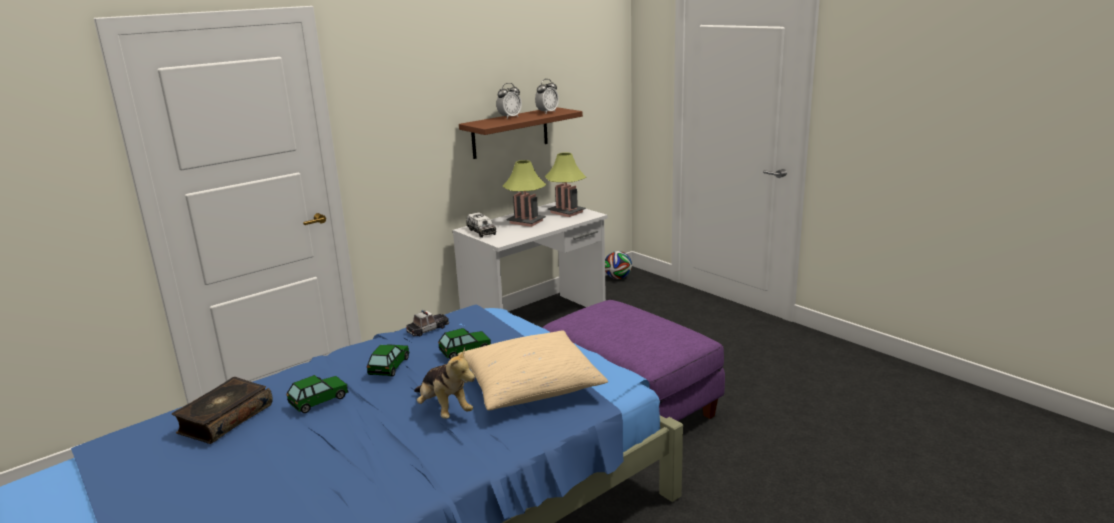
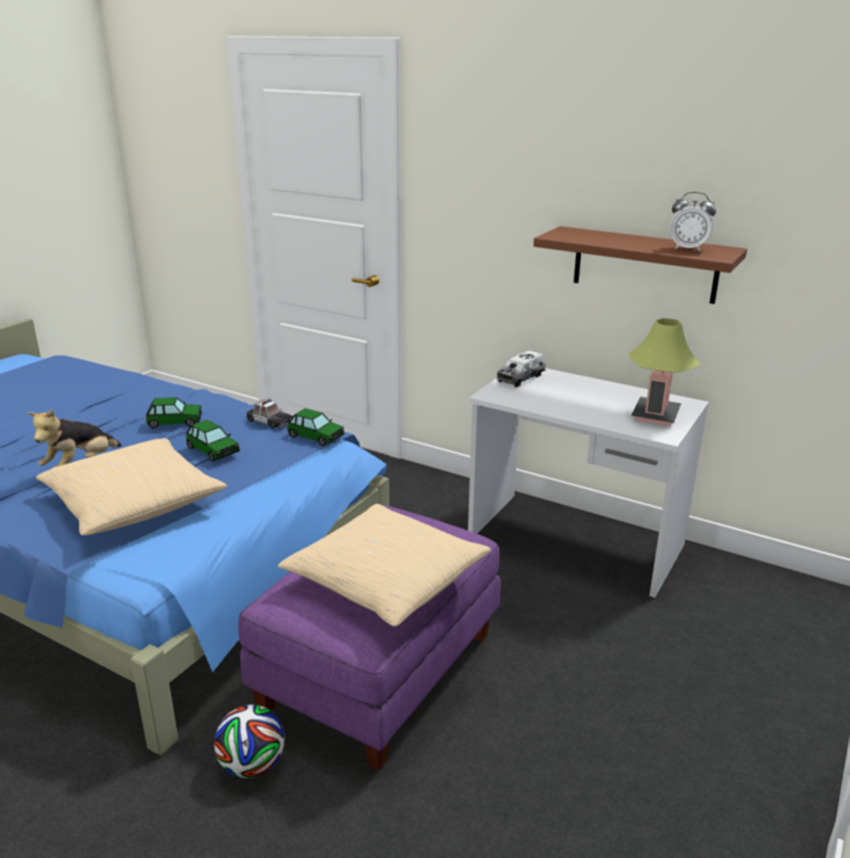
camera: 70 degrees right, 5 degrees up
book [172,377,273,444] -> none
toy car [286,375,348,413] -> toy car moved to [287,408,344,446]
alarm clock [496,83,522,119] -> none
table lamp [503,160,546,227] -> none
football [605,251,632,279] -> football moved to [214,704,285,778]
none -> beige pillow [278,504,491,626]

